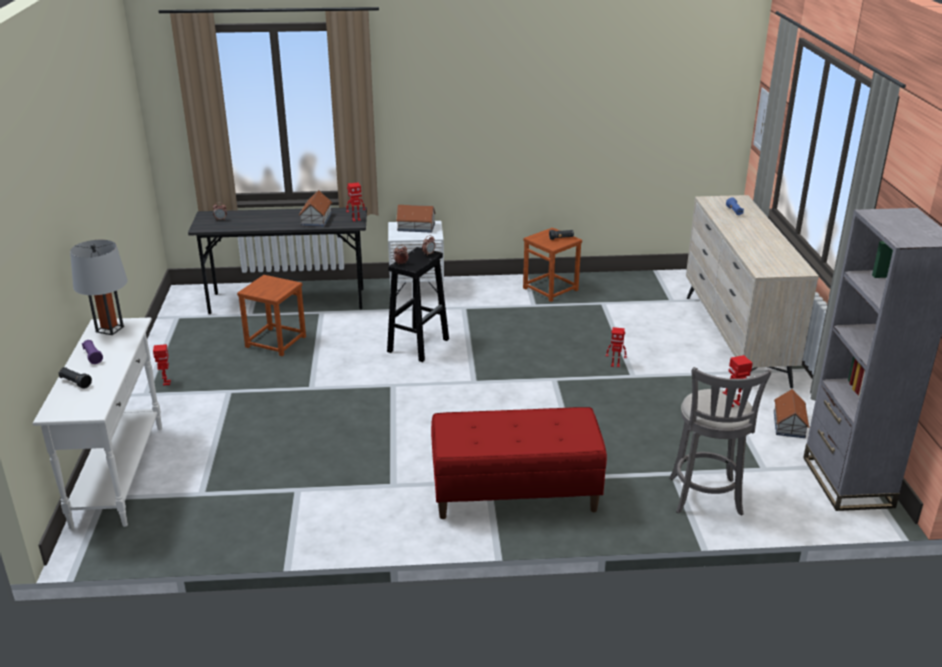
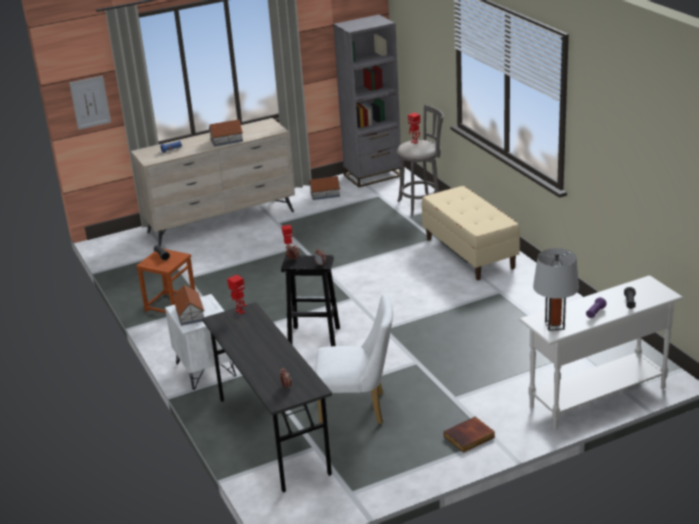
camera: 110 degrees left, 0 degrees up
toy robot [153,344,171,385] -> book [444,417,495,453]
brown stool [237,275,306,356] -> white chair [315,294,393,424]
toy house [298,190,332,227] -> toy house moved to [208,120,243,147]
red bench [431,407,607,519] -> beige bench [421,186,520,280]

